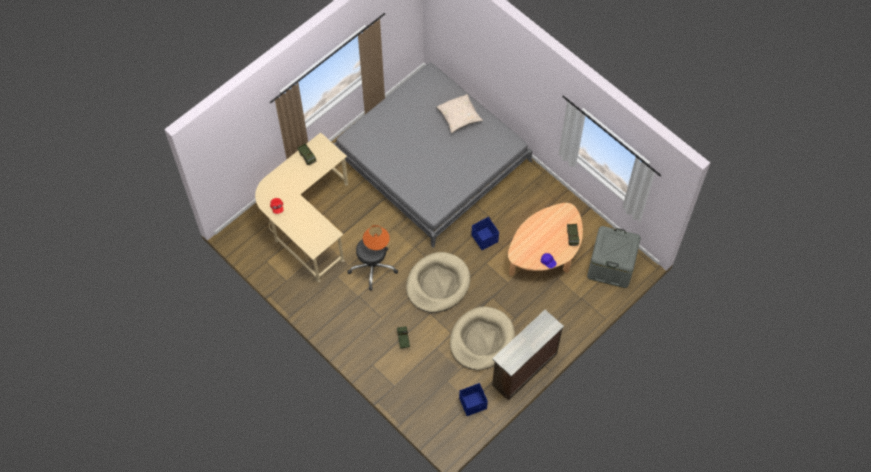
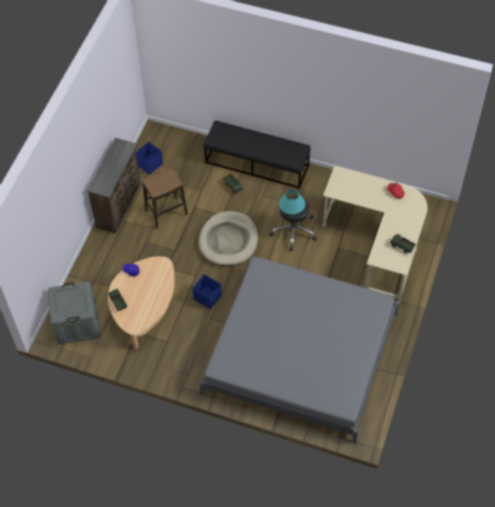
camera: 155 degrees right, 5 degrees down
orange table lamp [363,225,390,250] -> turquoise table lamp [279,189,305,214]
beige pillow [436,94,483,133] -> none
beige dog bed [450,307,515,370] -> stool [142,167,188,229]
none -> black bench [204,120,311,189]

